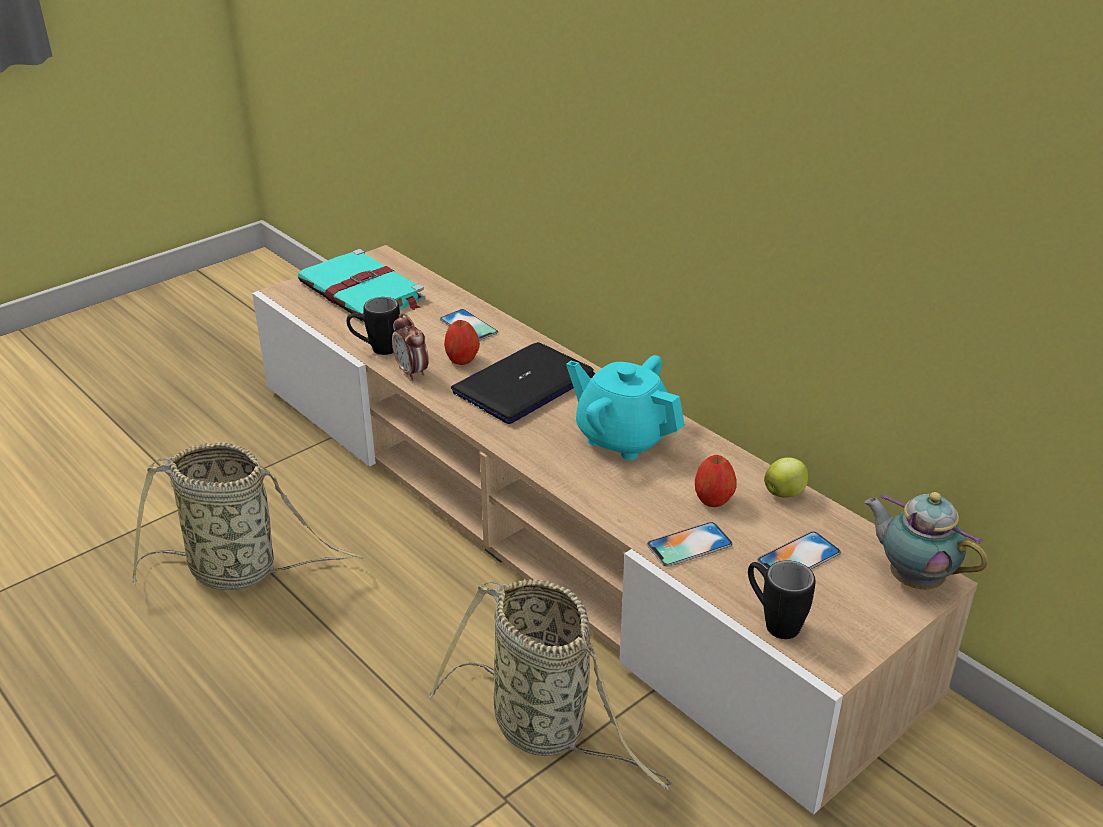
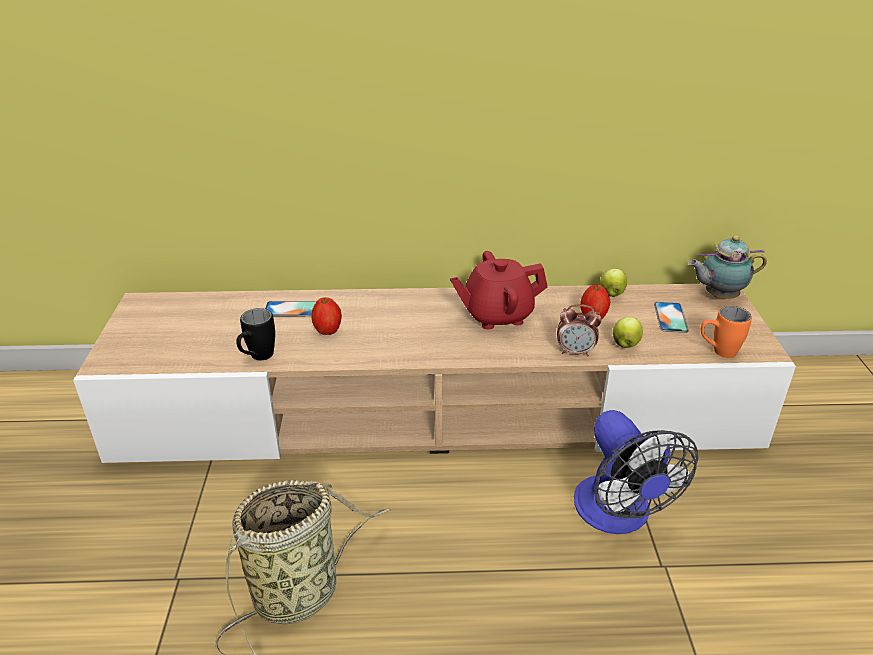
camera: 50 degrees left, 0 degrees up
turquoise book [298,249,425,322] -> none
alarm clock [392,313,429,381] -> alarm clock moved to [557,304,602,357]
basket [429,579,672,790] -> fan [574,410,698,534]
laptop [451,342,595,424] -> none
turquoise teapot [566,355,685,460] -> red teapot [450,251,548,330]
phone [647,522,733,566] -> apple [613,317,643,348]
black mug [748,560,816,639] -> orange mug [701,306,752,358]

